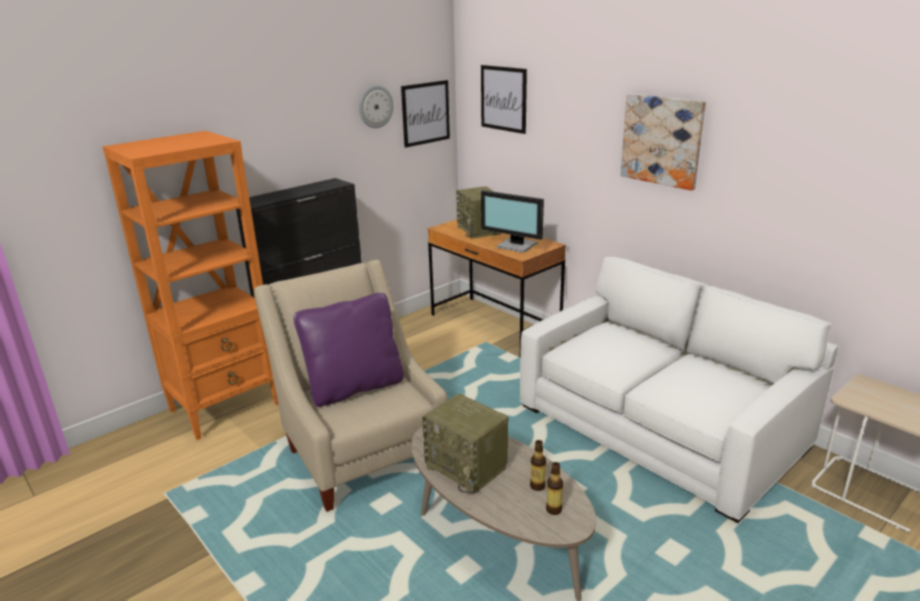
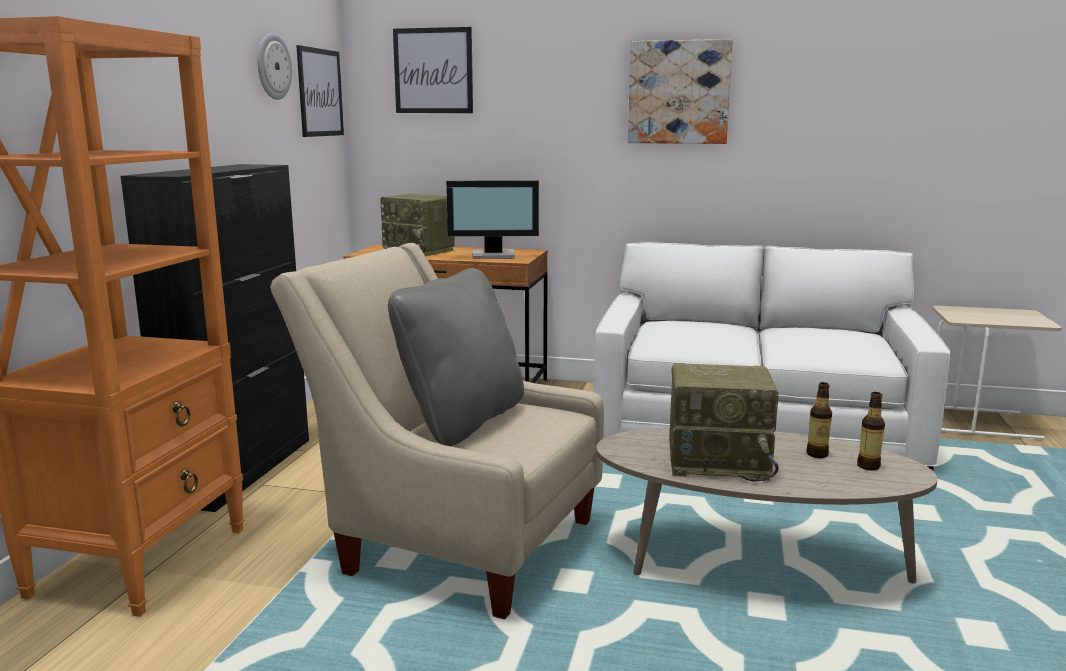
camera: 35 degrees left, 10 degrees down
purple pillow [293,293,404,407] -> grey pillow [388,268,524,446]

